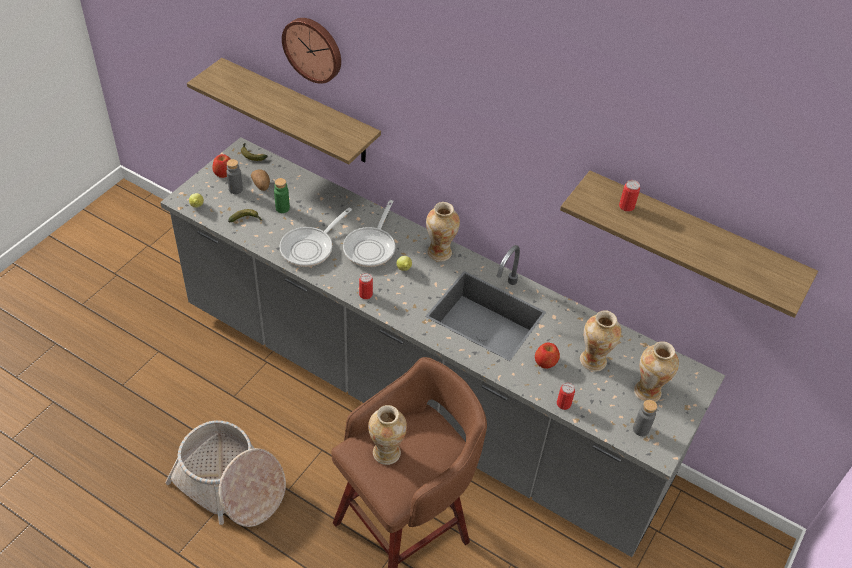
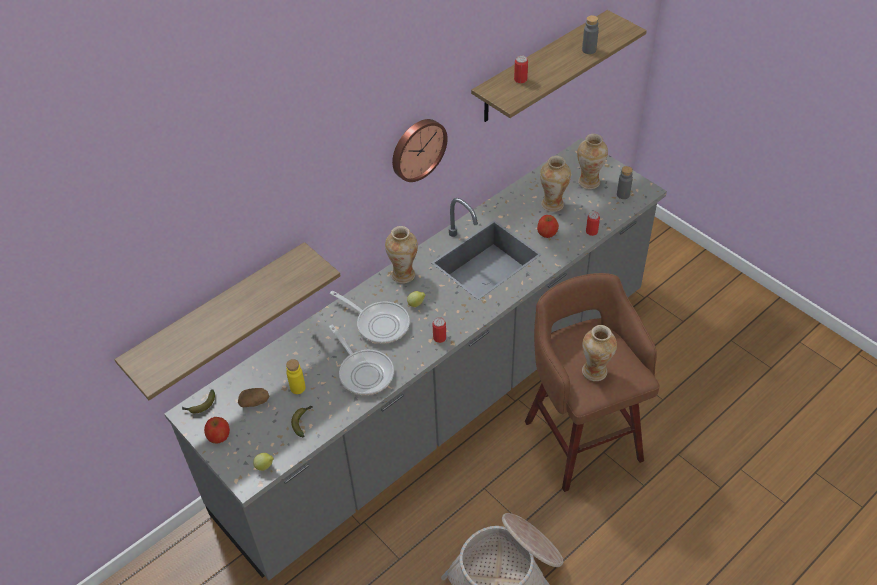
camera: 70 degrees left, 0 degrees up
grey bottle [226,159,243,194] -> grey bottle moved to [582,15,599,54]
green bottle [274,178,290,213] -> yellow bottle [286,359,306,394]
wall clock [282,18,341,84] -> wall clock moved to [392,119,448,182]

